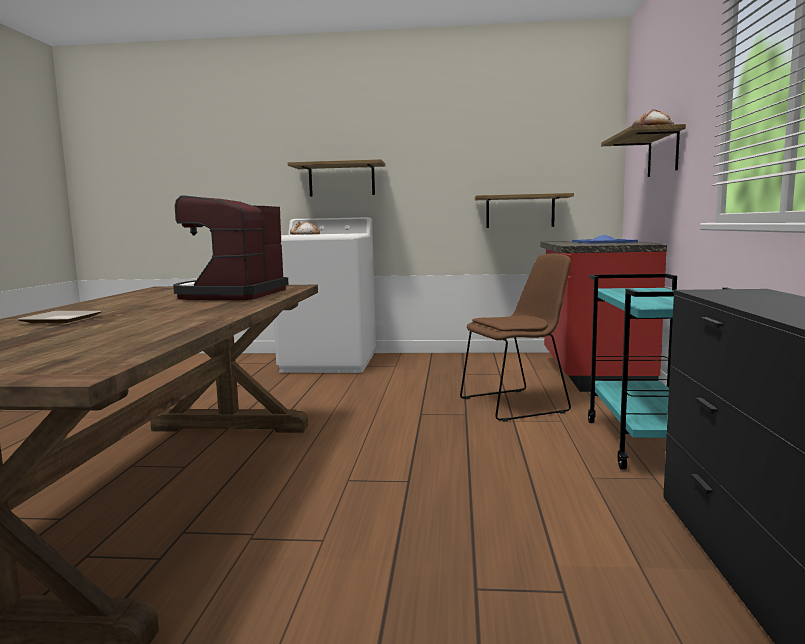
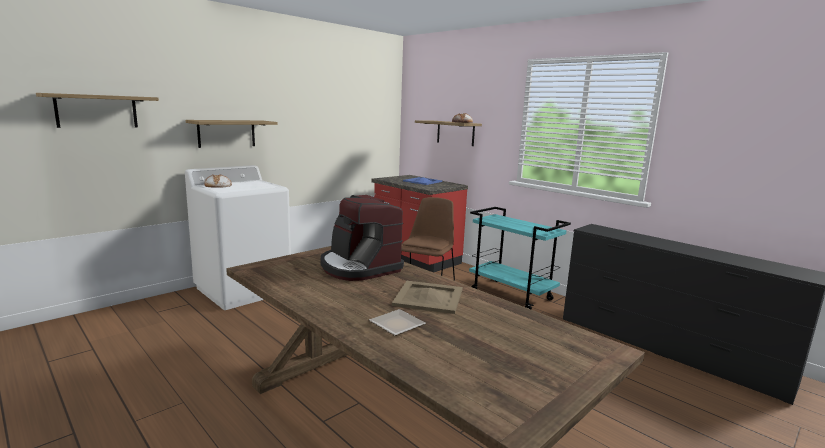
camera: 50 degrees left, 5 degrees up
shelf [475,193,574,228] -> shelf moved to [36,93,159,128]
none -> beige tray [392,281,463,314]

